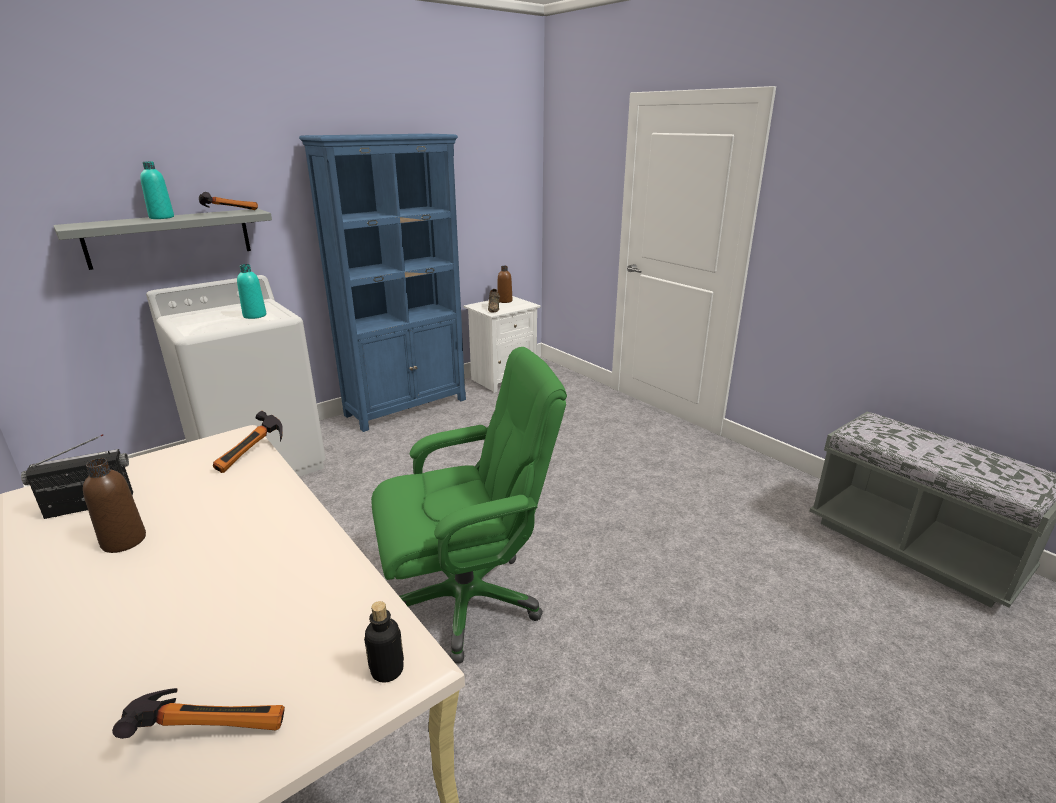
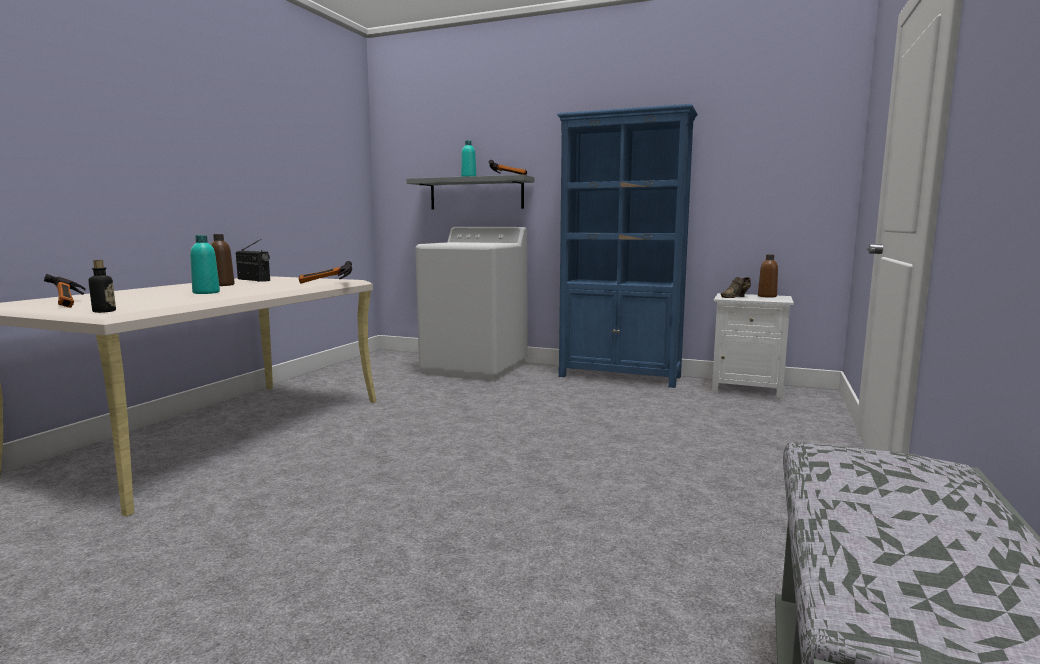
camera: 60 degrees right, 15 degrees down
turquoise bottle [237,264,266,319] -> turquoise bottle moved to [190,235,220,294]
green office chair [371,347,567,663] -> none

